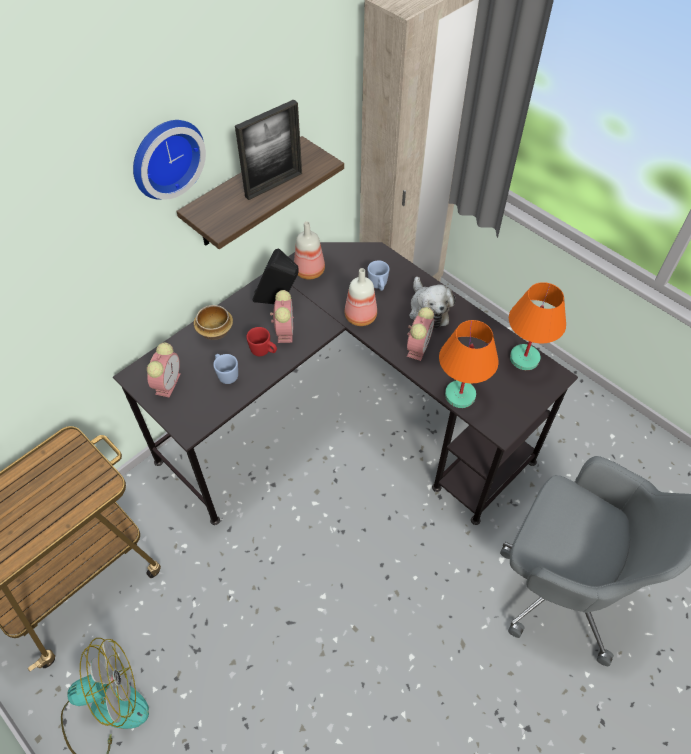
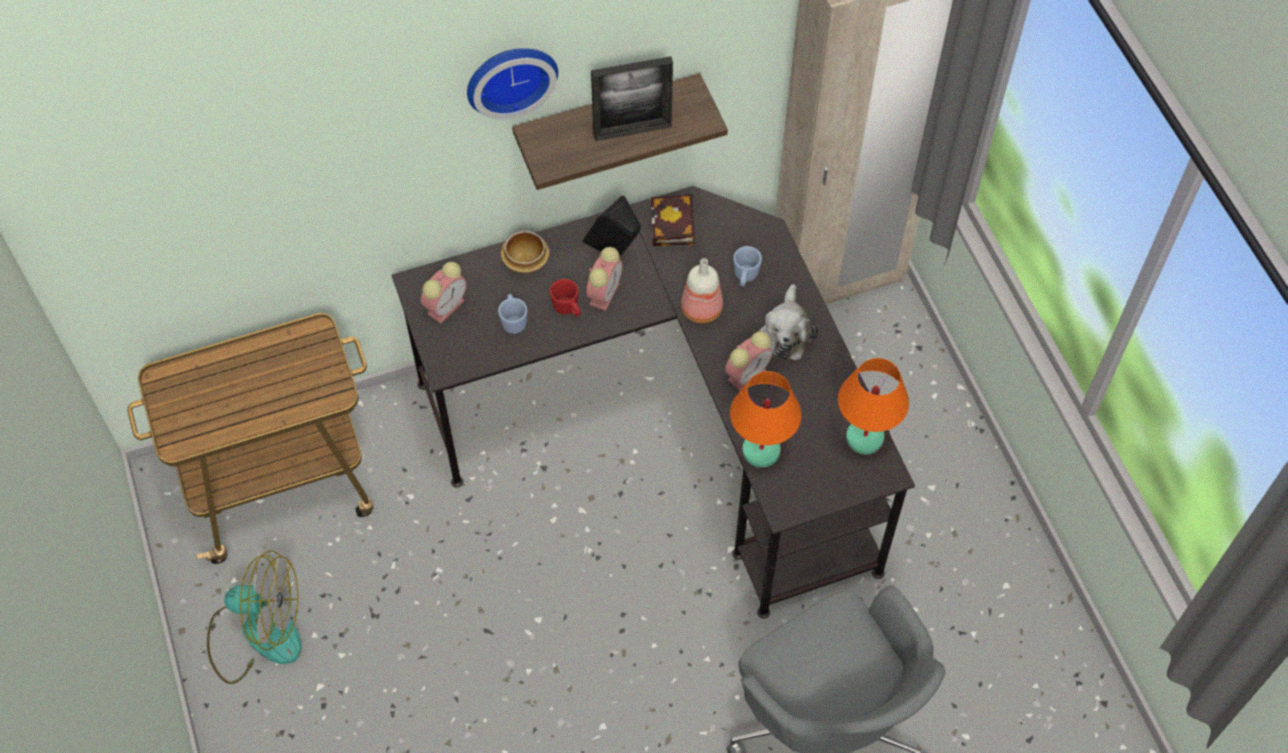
camera: 25 degrees right, 5 degrees up
bottle [294,221,325,280] -> book [651,194,695,246]

